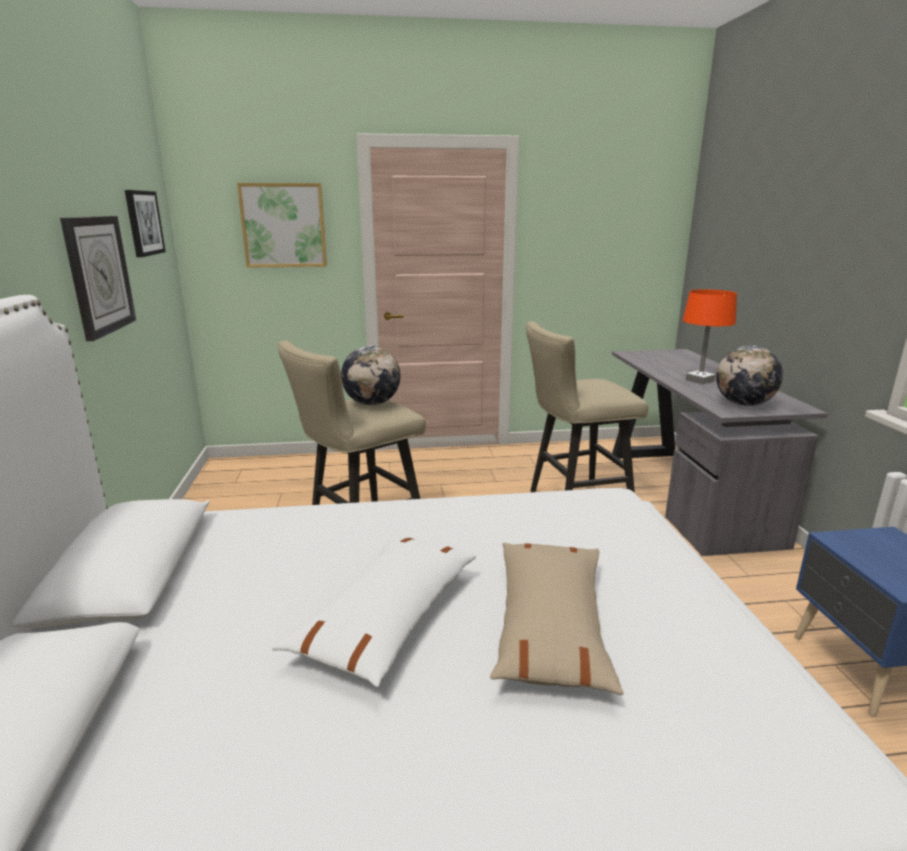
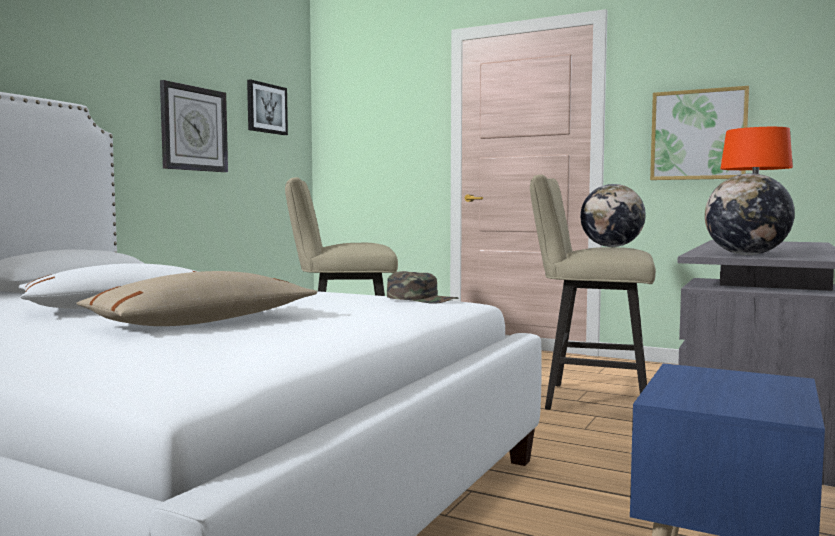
camera: 35 degrees right, 15 degrees down
picture [237,183,327,268] -> picture moved to [650,86,749,180]
globe [341,346,401,405] -> globe moved to [580,184,646,247]
none -> green cap [387,271,459,304]

